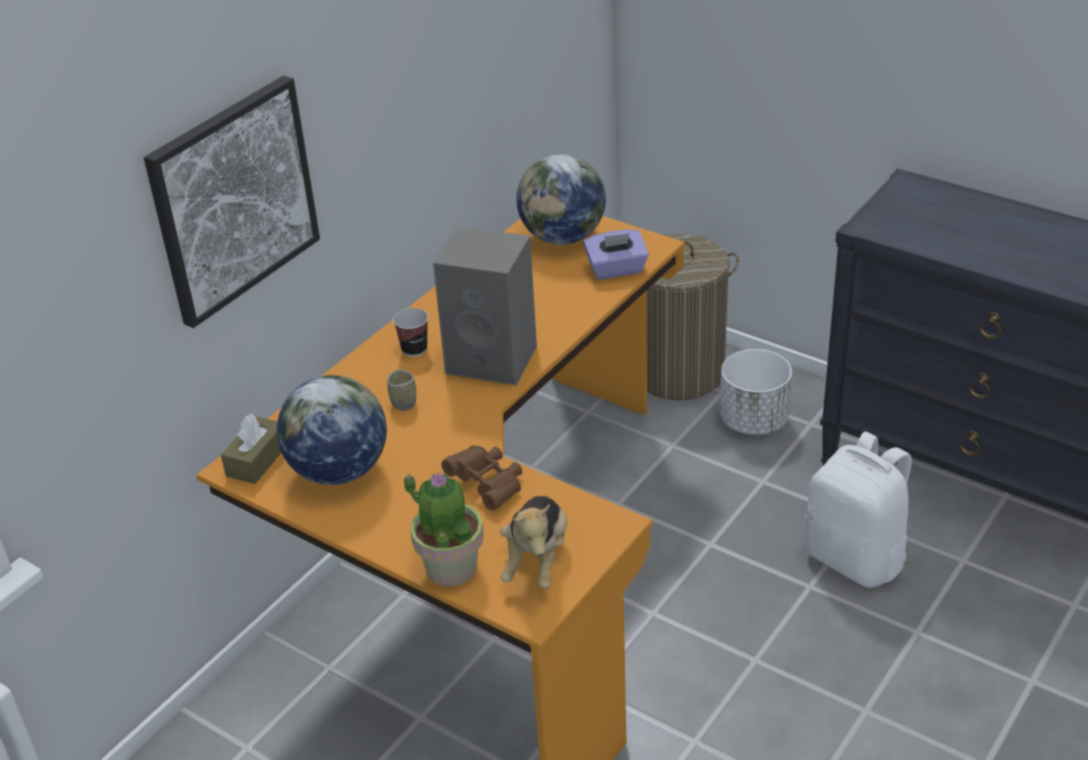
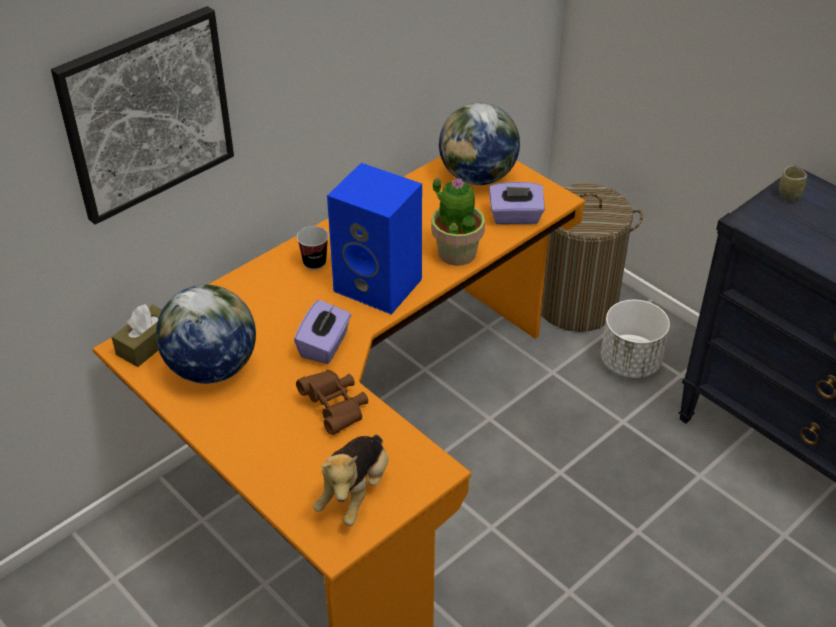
camera: 10 degrees right, 5 degrees up
cup [387,370,416,411] -> cup moved to [779,166,807,202]
potted plant [404,472,484,586] -> potted plant moved to [431,177,485,266]
grey speaker [433,226,537,386] -> blue speaker [327,163,422,315]
white backpack [804,431,912,588] -> none
none -> purple tissue box [294,300,351,364]

